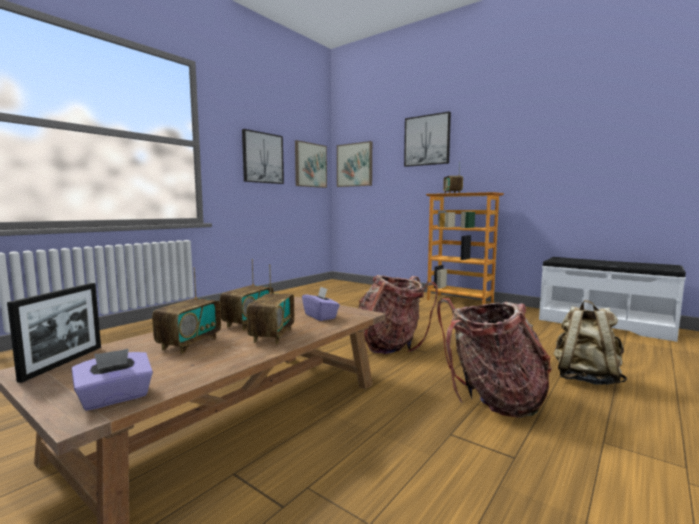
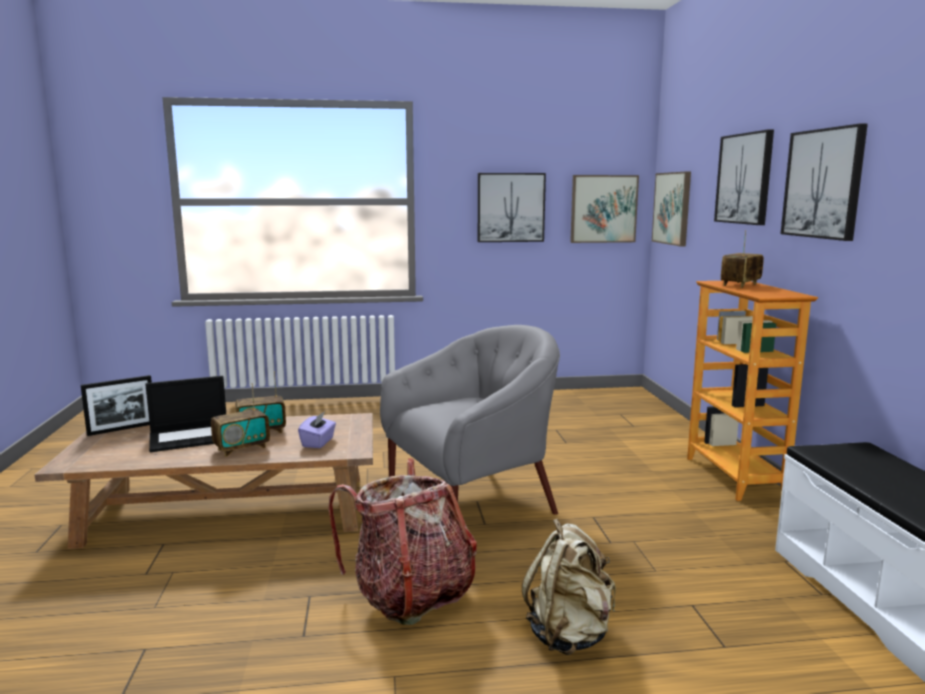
camera: 45 degrees right, 5 degrees up
purple tissue box [72,349,153,411] -> none
radio [152,268,221,354] -> laptop [145,376,226,452]
backpack [358,275,438,354] -> grey armchair [380,325,560,515]
none -> picture [781,124,868,241]

